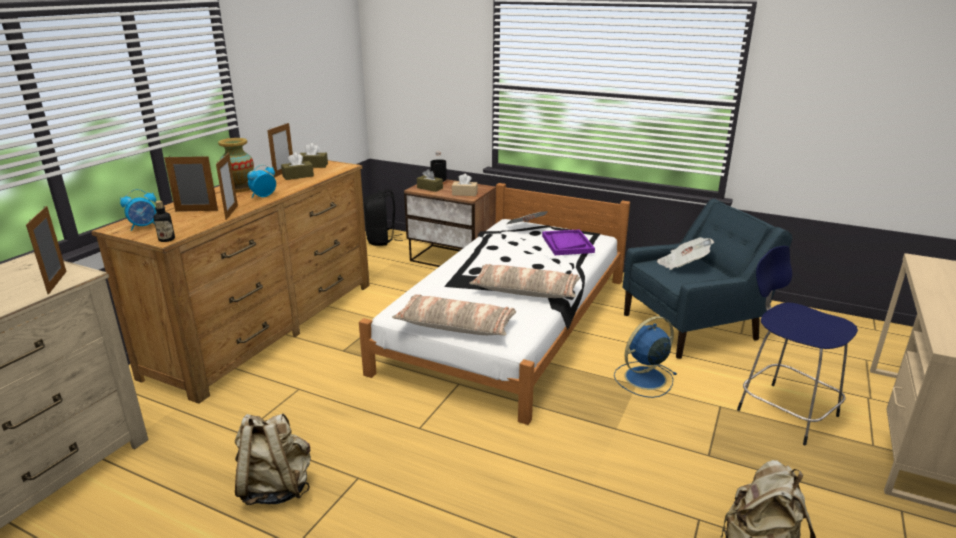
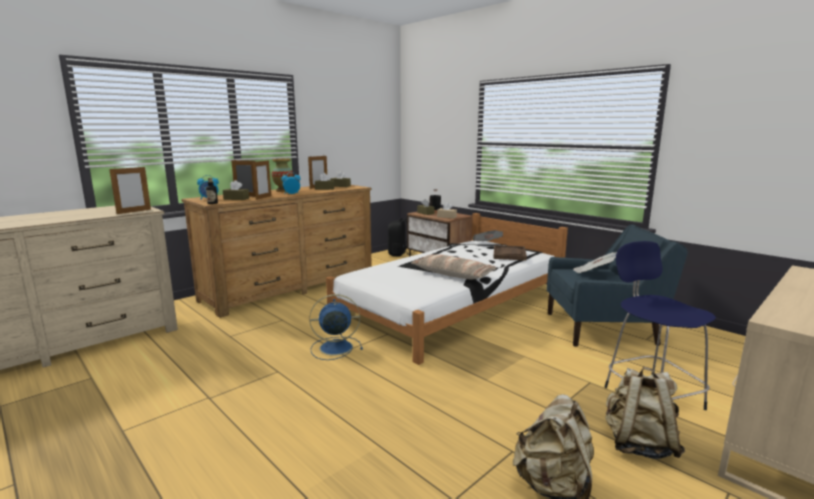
camera: 20 degrees right, 10 degrees down
picture frame [26,206,67,294] -> picture frame turned 150 degrees counterclockwise [109,166,151,214]
beige backpack [235,414,311,505] -> beige backpack moved to [605,367,685,459]
pillow [392,294,516,336] -> none
purple tray [542,229,595,255] -> brown tray [493,245,527,261]
blue fan [614,316,677,398] -> blue fan moved to [309,294,363,360]
none -> brown tissue box [223,180,249,200]

